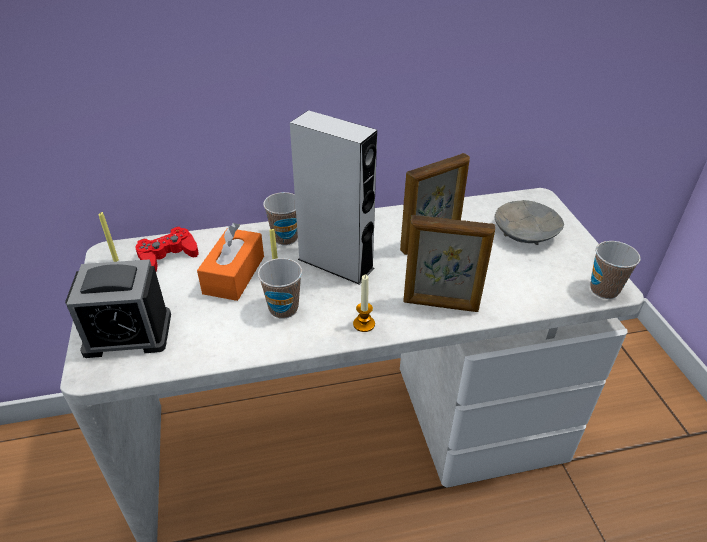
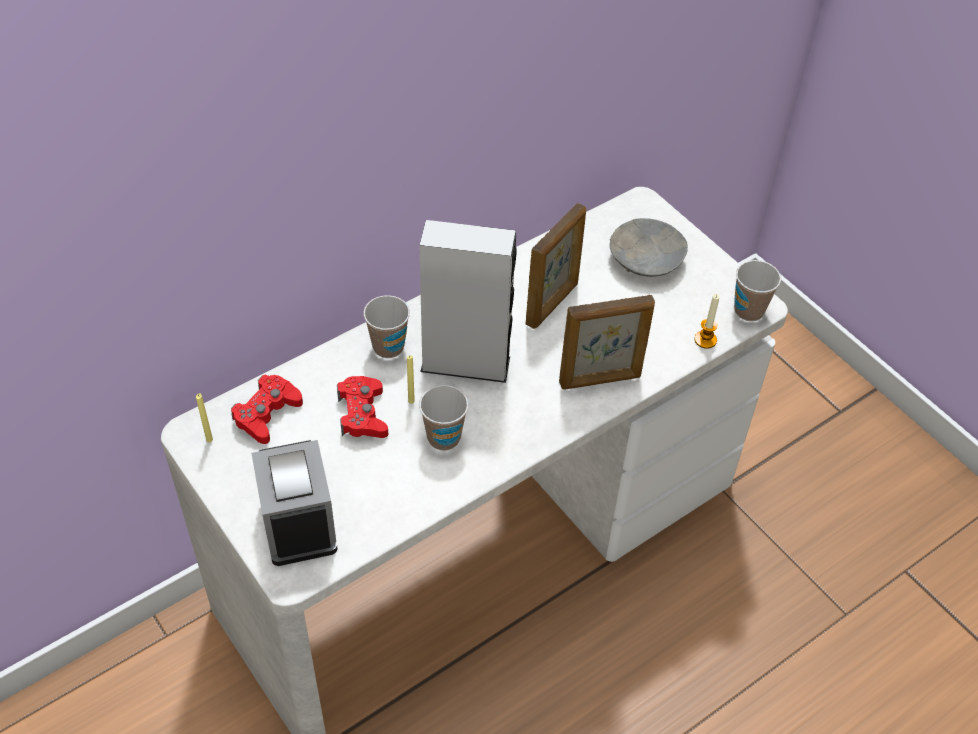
camera: 25 degrees left, 10 degrees up
alarm clock [65,259,171,358] -> alarm clock turned 105 degrees clockwise [251,440,338,566]
orange tissue box [197,223,264,301] -> red game controller [337,376,388,438]
candle [353,275,375,332] -> candle moved to [694,294,719,349]

